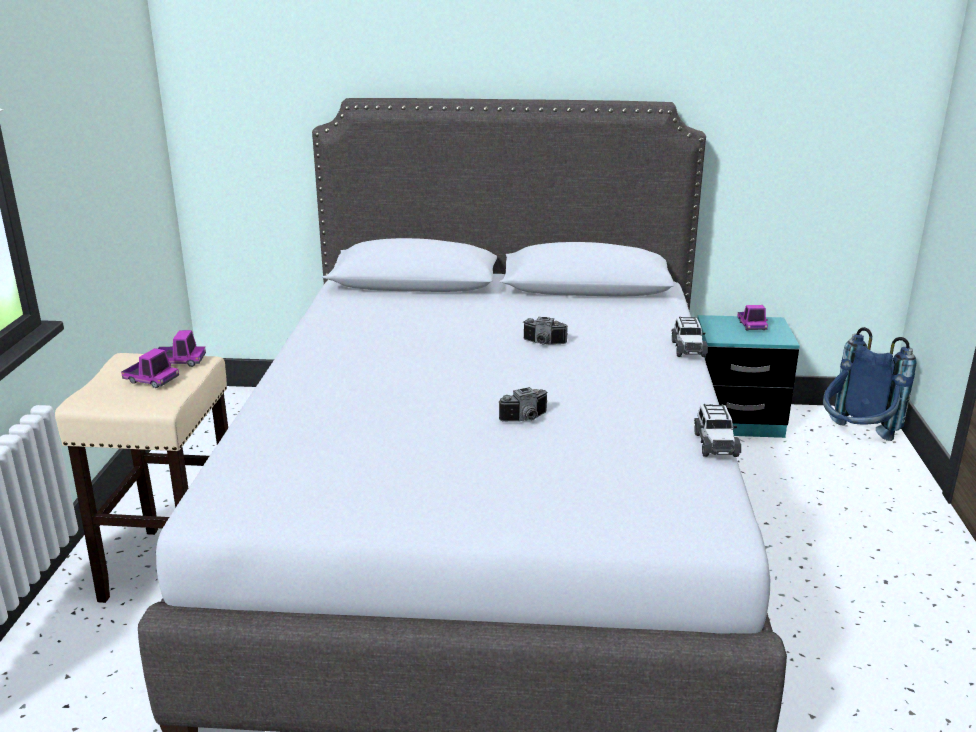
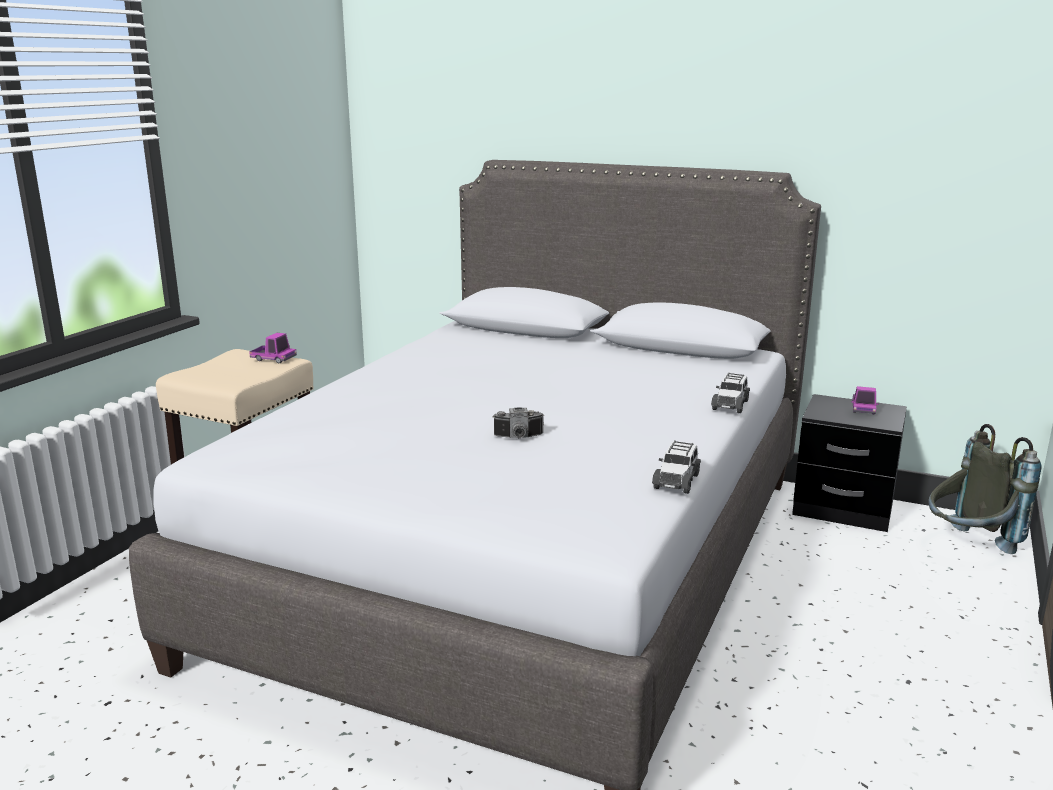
camera: 20 degrees right, 5 degrees down
toy truck [121,348,179,388] -> none
camera [523,317,568,345] -> none
turquoise nightstand [698,315,800,438] -> black nightstand [792,394,907,532]
blue backpack [823,327,916,441] -> grey backpack [928,424,1042,554]

